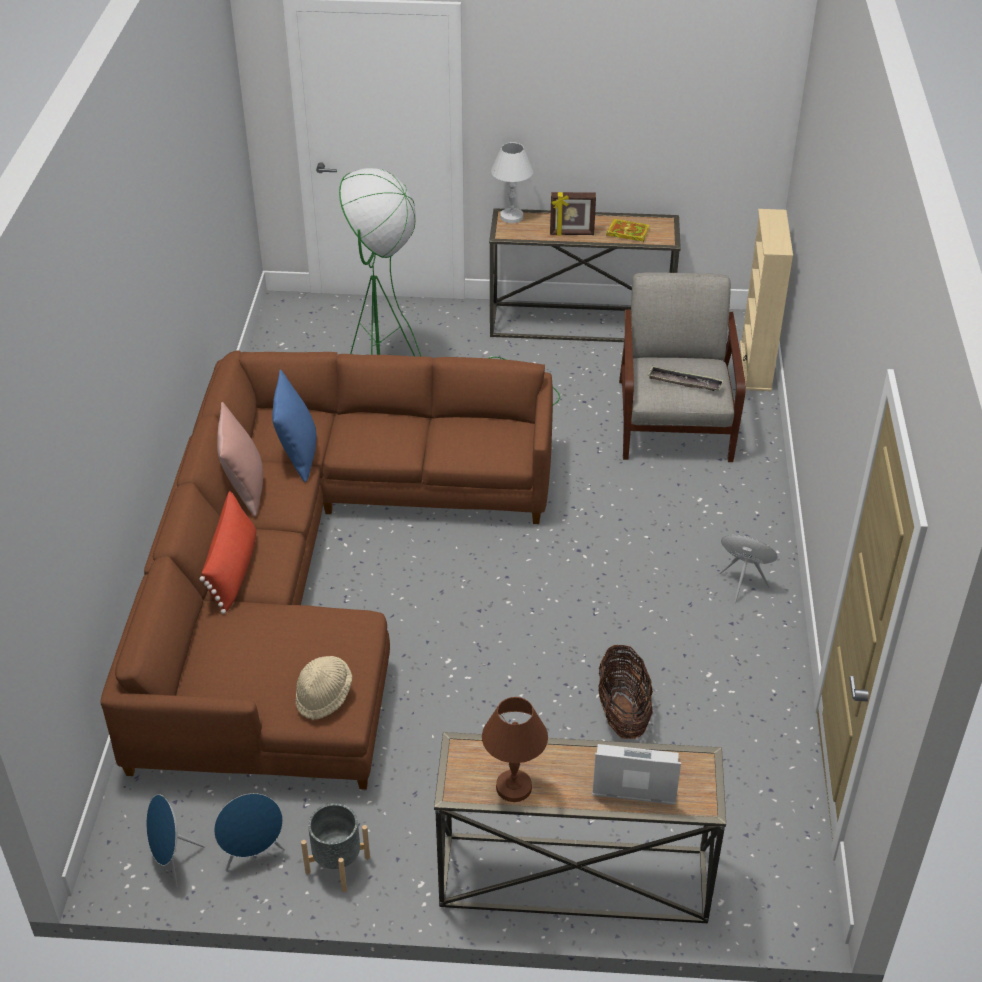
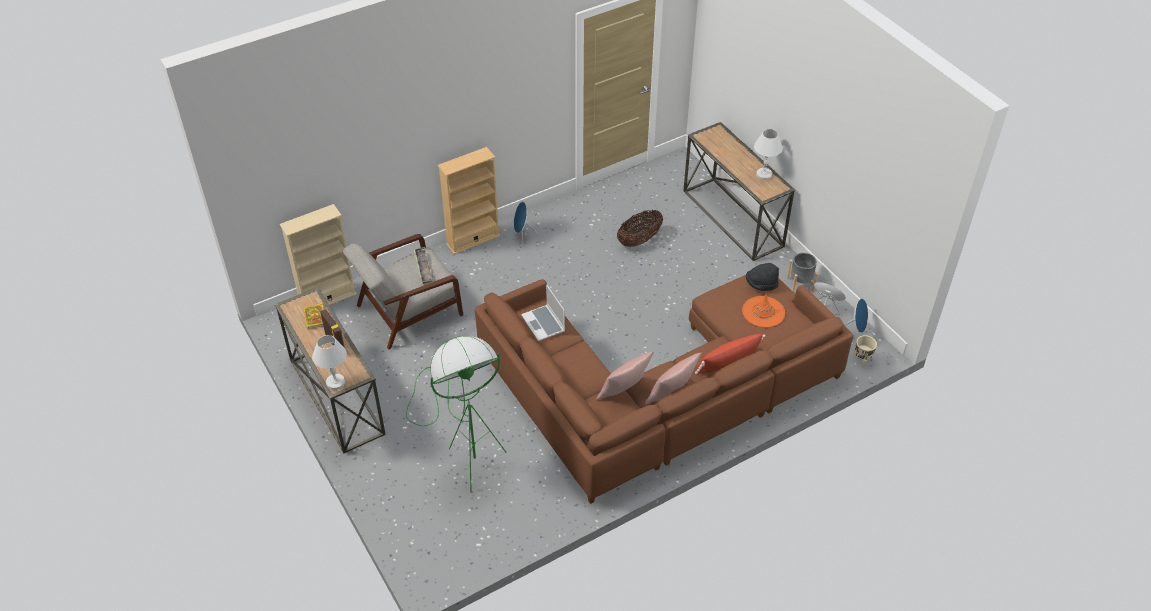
camera: 125 degrees left, 5 degrees up
blue pillow [272,370,316,483] -> pink pillow [596,352,654,400]
beige hat [295,656,352,720] -> black hat [746,263,779,291]
brown table lamp [482,697,548,802] -> white table lamp [754,129,783,180]
laptop [592,744,681,805] -> laptop moved to [521,285,565,341]
none -> beige bookcase [438,147,500,254]
none -> orange hat [742,293,785,328]
none -> beige planter [853,335,877,368]

